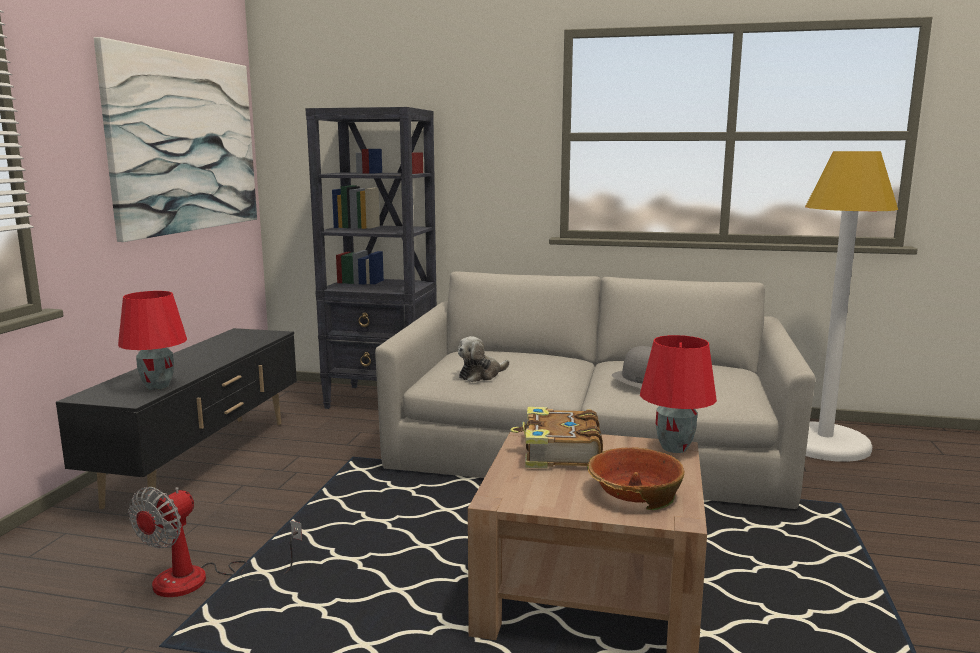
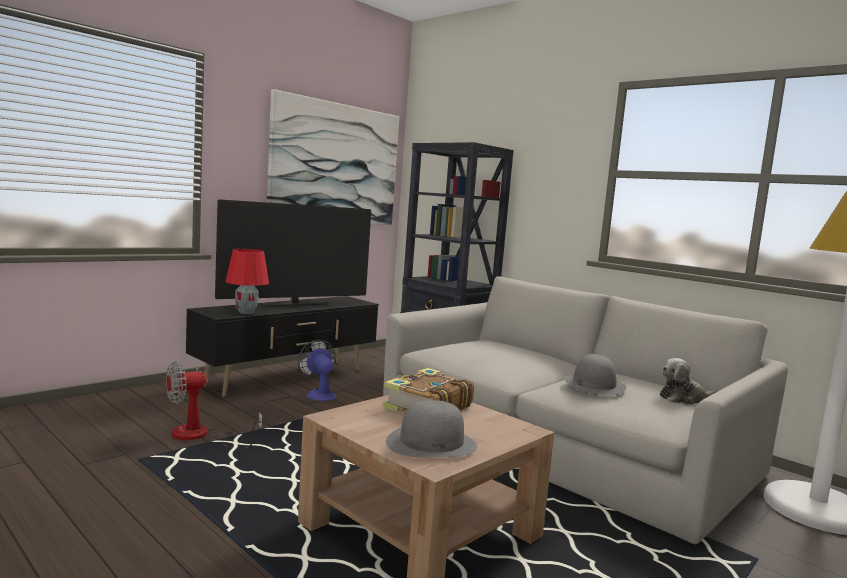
camera: 30 degrees right, 5 degrees down
plush toy [458,336,509,382] -> plush toy moved to [660,358,717,405]
bowl [587,448,684,510] -> grey hat [386,400,477,458]
red table lamp [640,335,717,453] -> none
none -> television [215,199,371,306]
none -> fan [298,340,336,401]

